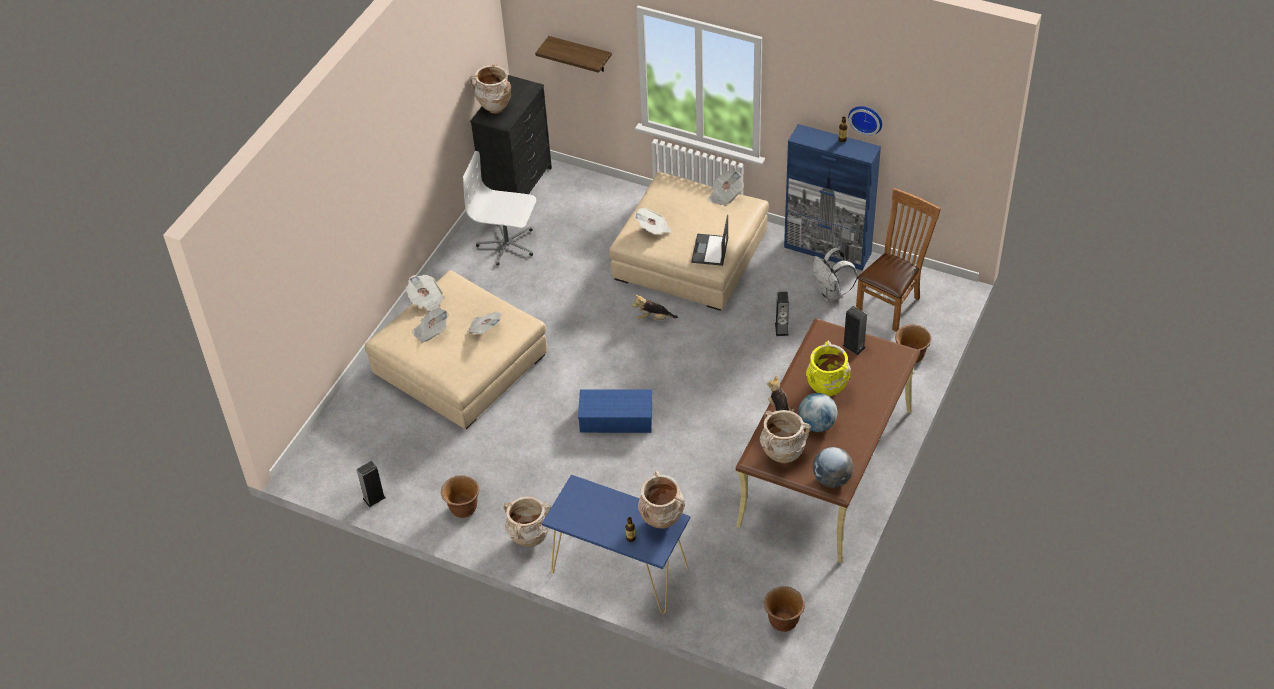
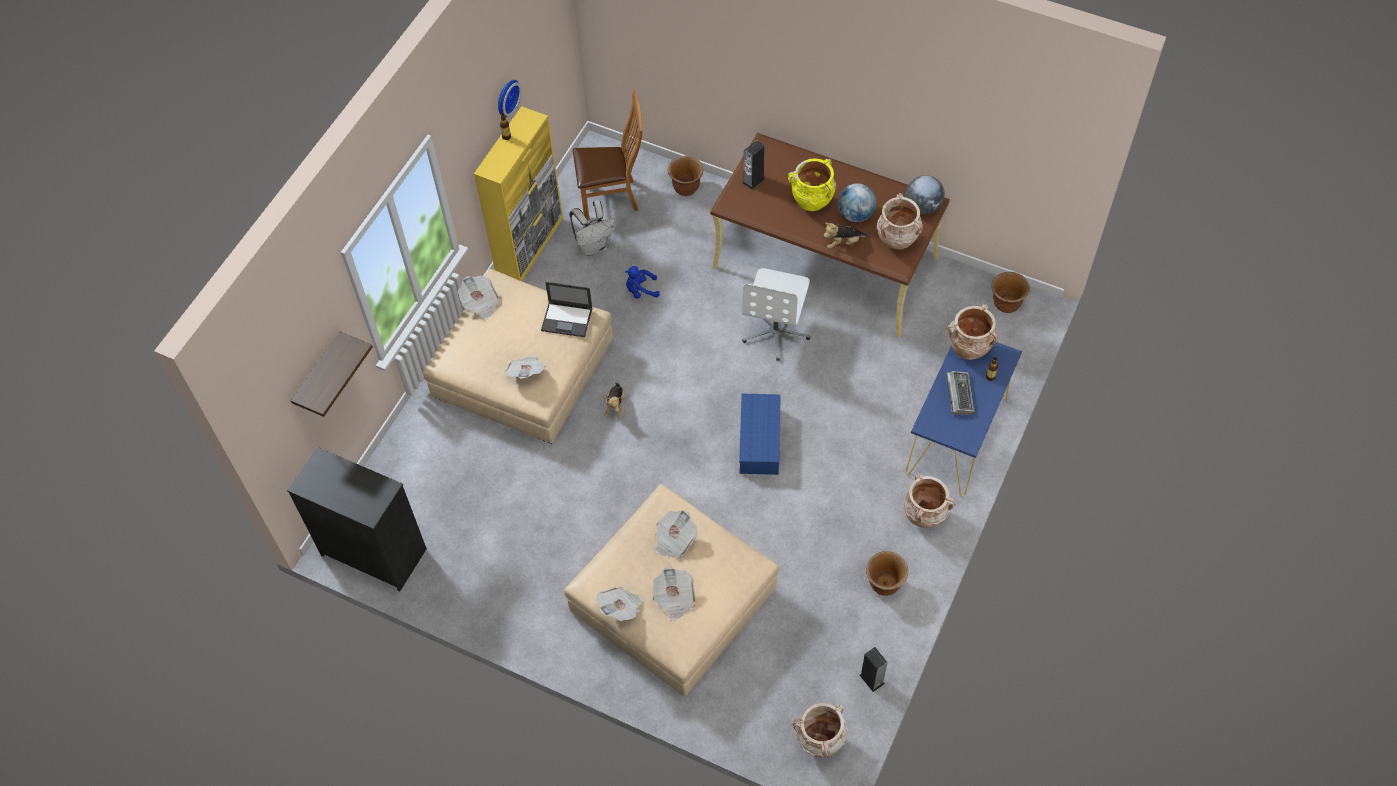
camera: 90 degrees left, 10 degrees up
white office chair [463,151,536,266] -> white office chair moved to [742,268,810,361]
beige vase [469,63,511,114] -> beige vase moved to [793,703,848,758]
speaker [775,292,789,336] -> blue plush toy [625,266,660,299]
blue cabinet [784,124,881,271] -> yellow cabinet [474,106,563,281]
brown chair [856,188,941,332] -> brown chair turned 135 degrees clockwise [573,89,643,220]
none -> keyboard [946,371,975,415]

